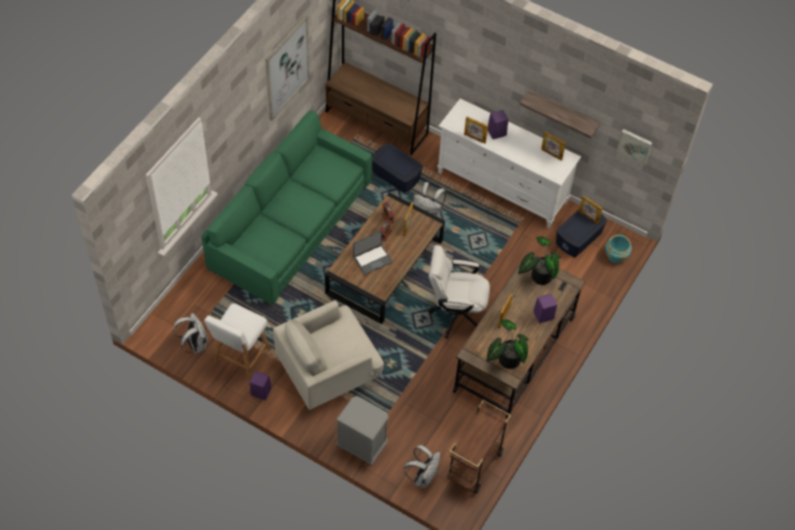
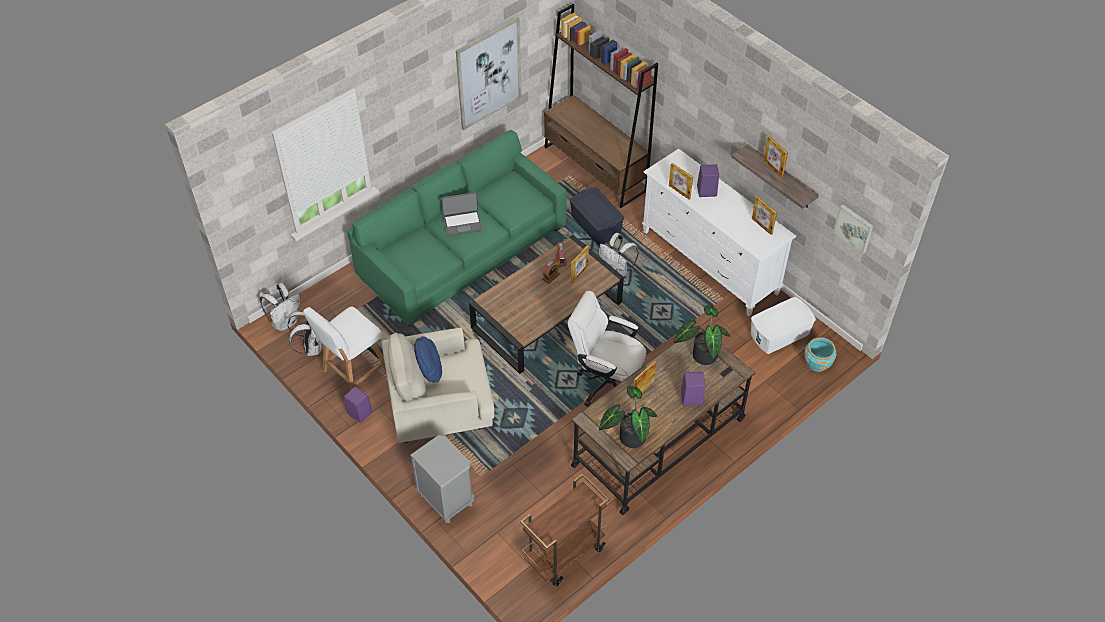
camera: 20 degrees right, 5 degrees down
laptop [353,231,393,275] -> laptop moved to [441,192,483,236]
white backpack [404,445,440,488] -> white backpack moved to [260,283,300,331]
blue storage box [556,210,607,257] -> white storage box [751,297,816,354]
picture frame [579,195,603,224] -> picture frame moved to [763,136,788,177]
none -> blue pillow [414,336,442,383]

